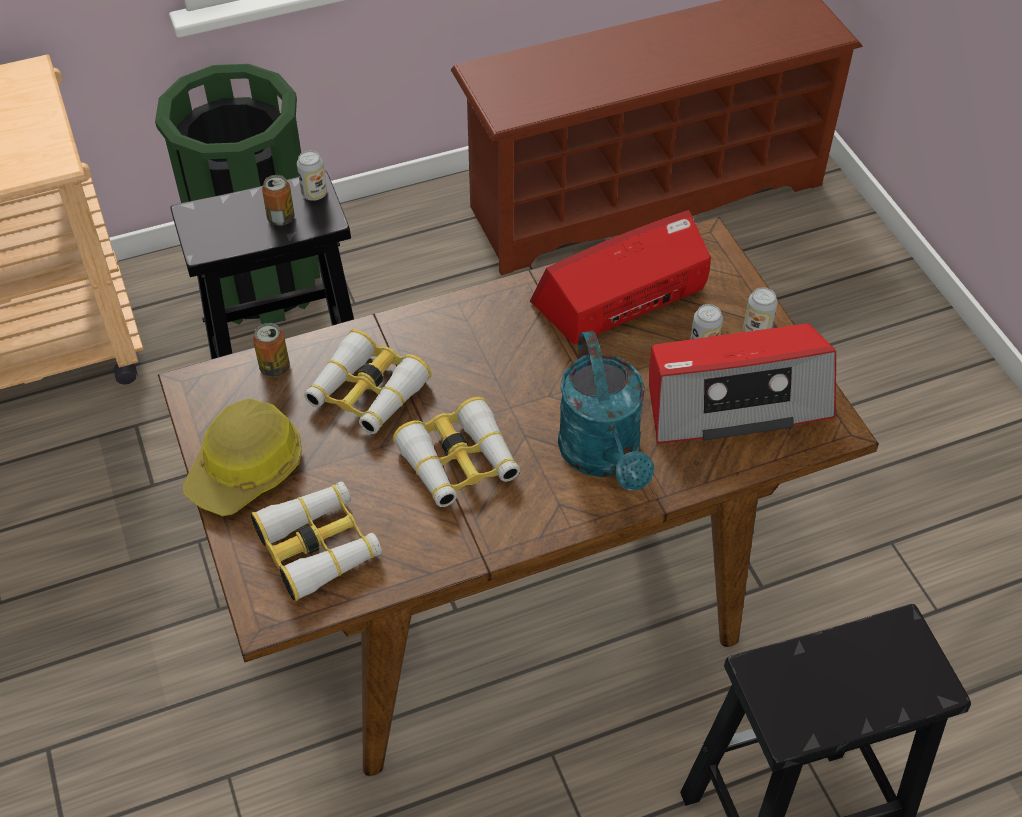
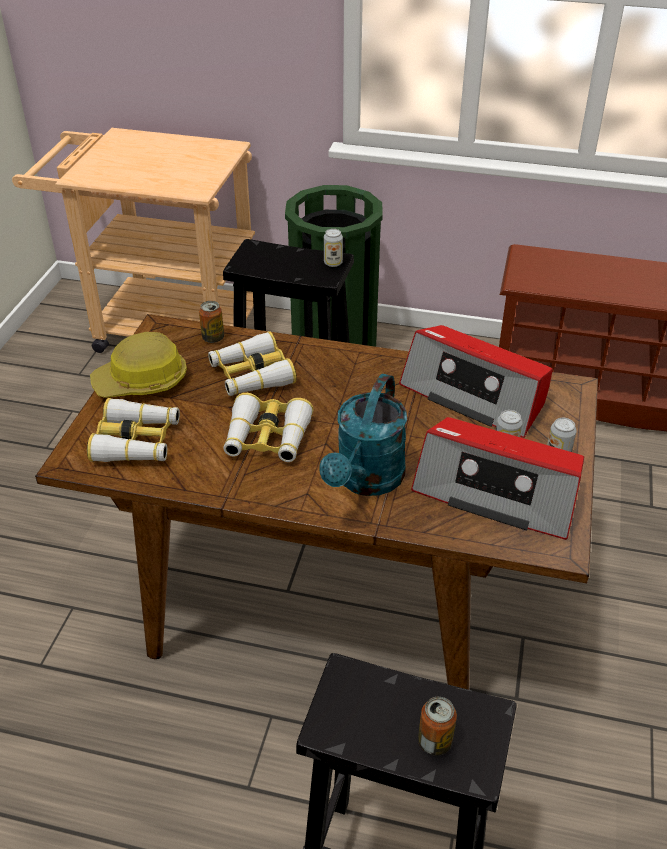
camera: 35 degrees right, 10 degrees down
can [262,175,295,226] -> can moved to [418,697,457,756]
radio [530,210,711,344] -> radio turned 150 degrees counterclockwise [399,325,553,438]

